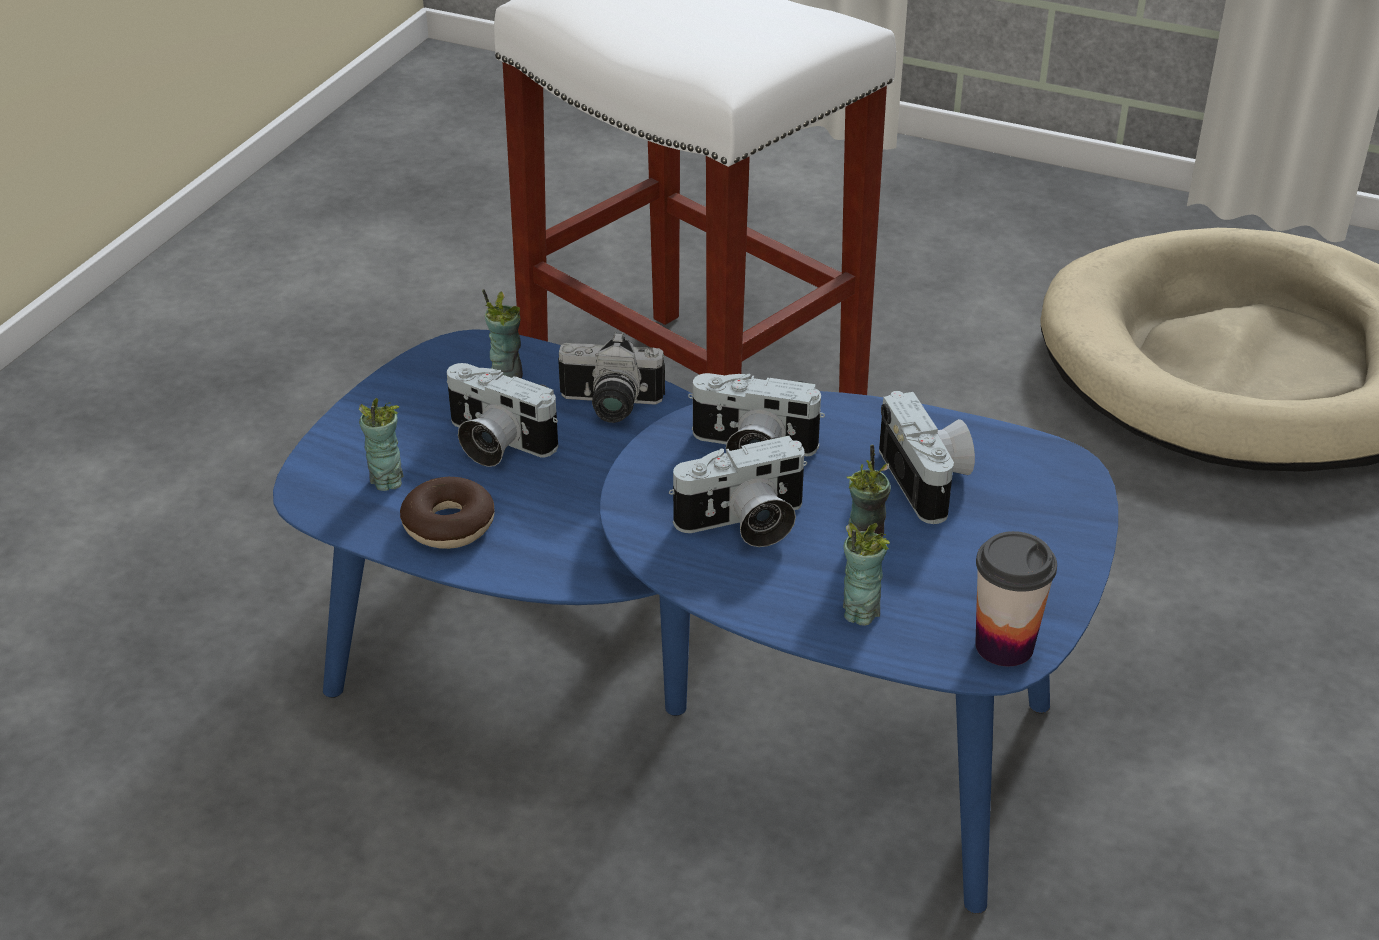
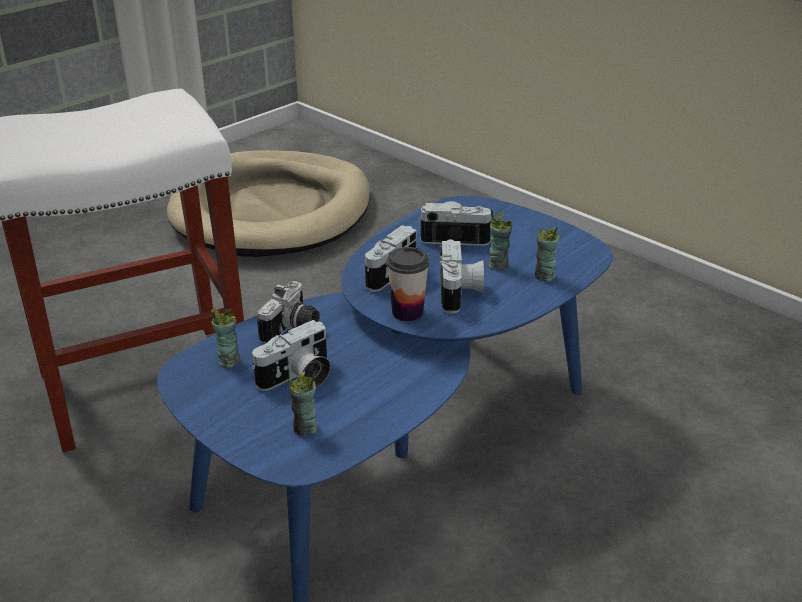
camera: 70 degrees left, 5 degrees down
donut [400,477,494,549] -> none
cup [975,531,1057,666] -> cup moved to [386,247,429,321]

